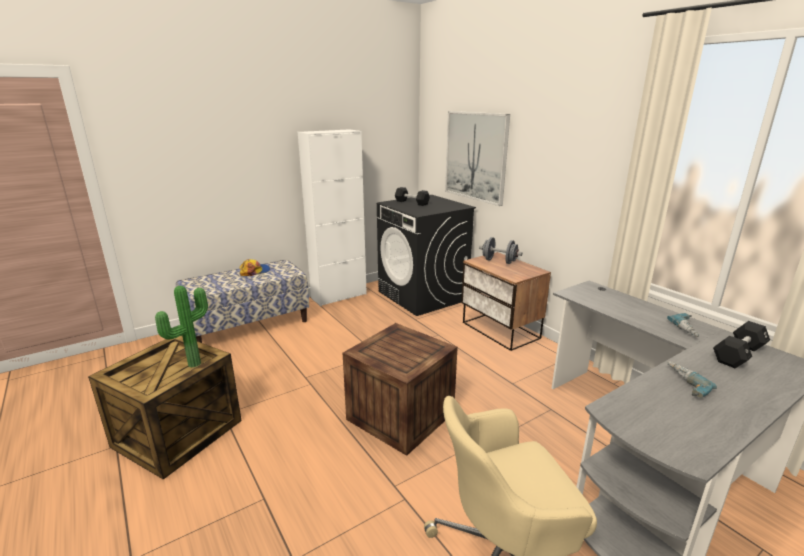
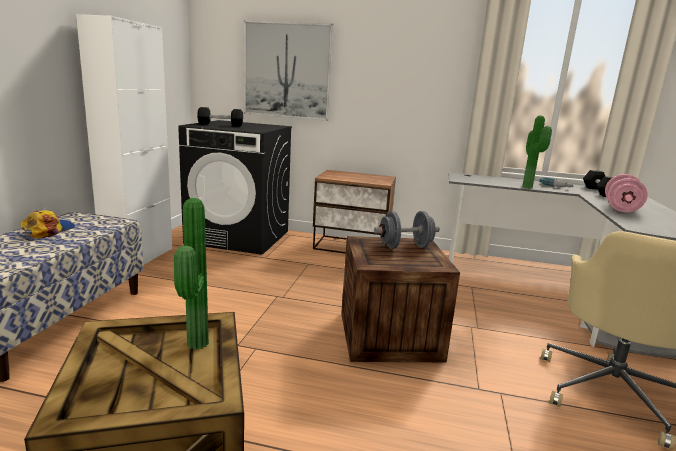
camera: 45 degrees left, 5 degrees down
grey dumbbell [479,237,522,264] -> grey dumbbell moved to [374,211,440,249]
power drill [667,361,717,398] -> pink dumbbell [605,174,648,212]
none -> potted plant [522,115,552,189]

